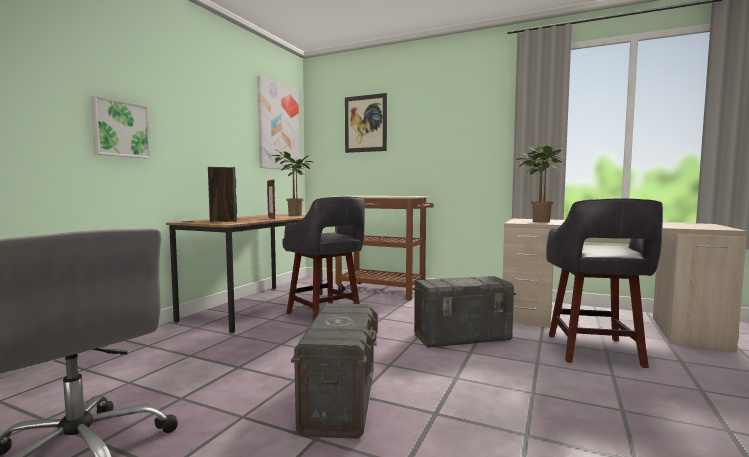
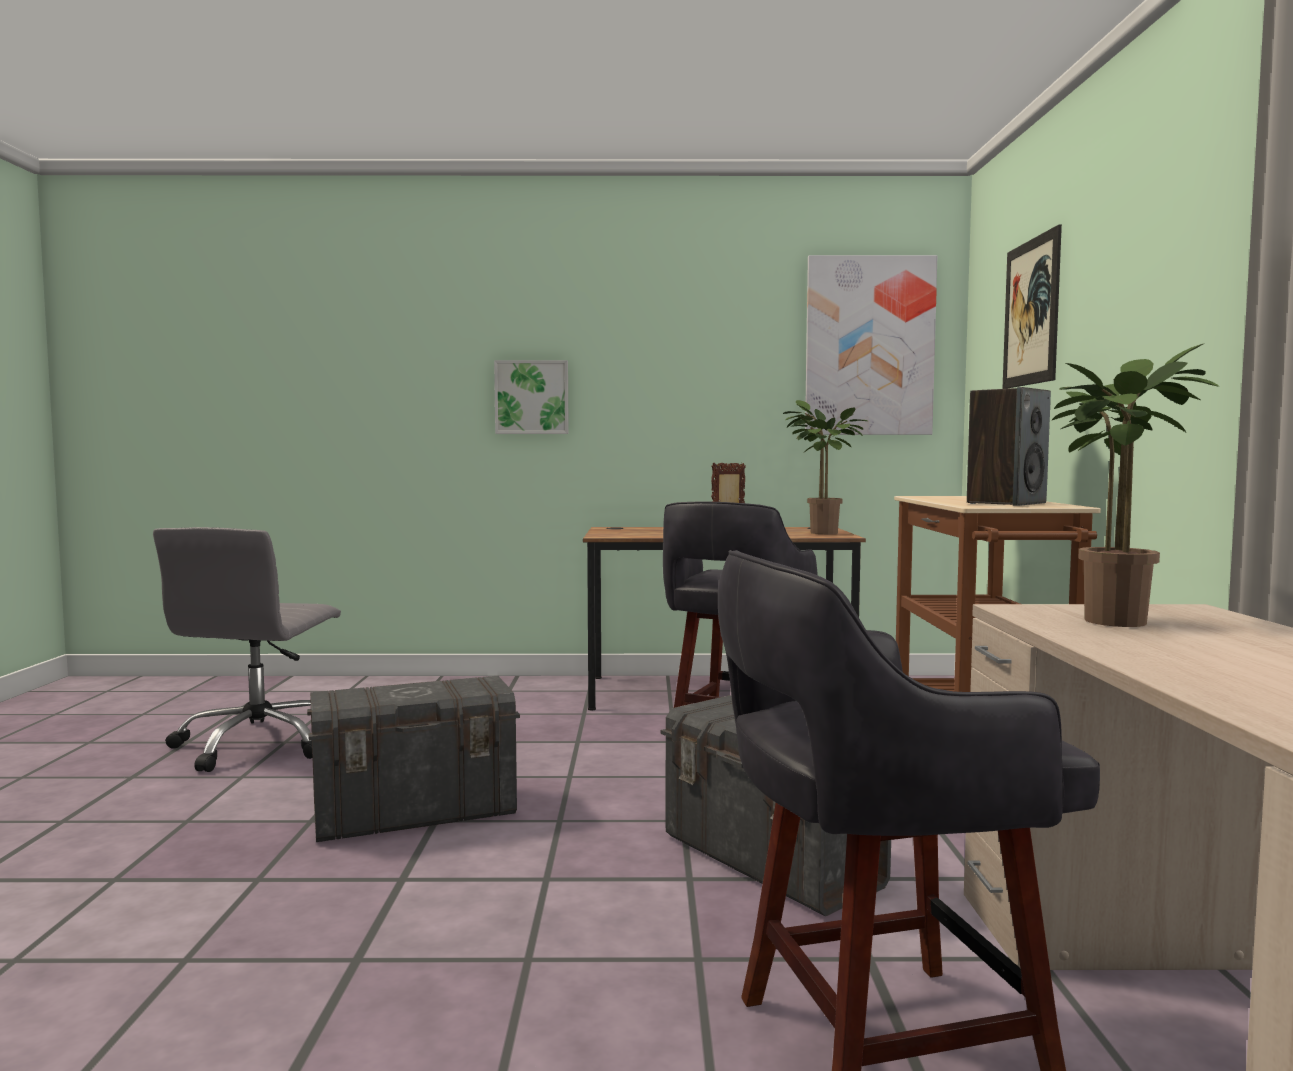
camera: 65 degrees right, 0 degrees up
speaker [208,167,237,223] -> speaker moved to [967,387,1051,506]

